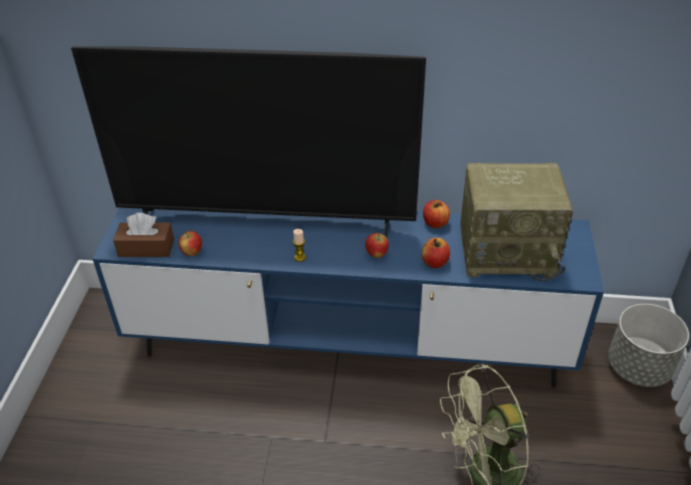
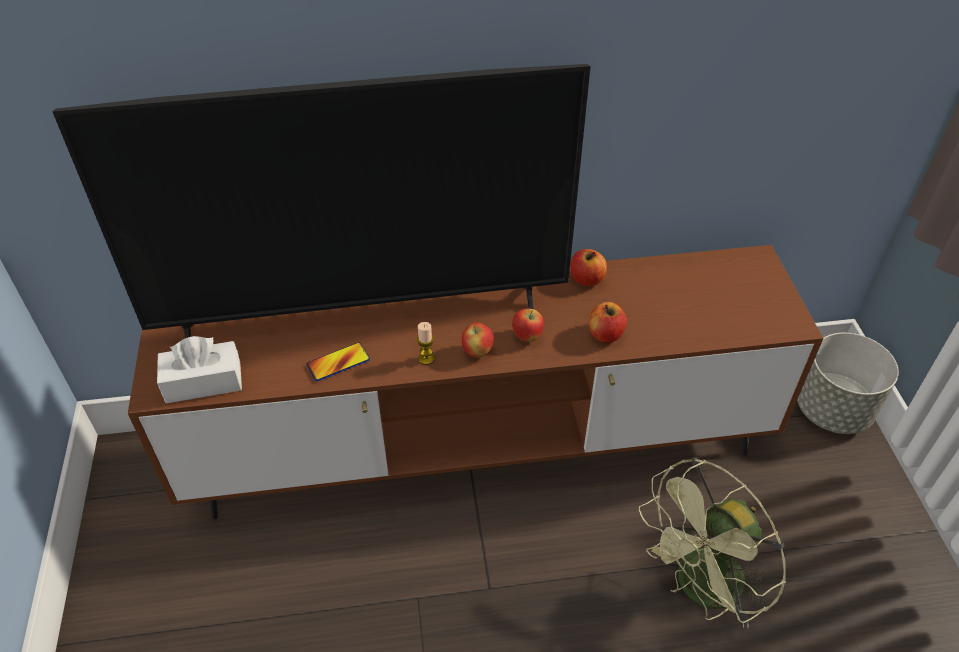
camera: 15 degrees left, 5 degrees up
blue tv stand [93,208,604,388] -> brown tv stand [128,245,823,520]
brown tissue box [113,213,174,257] -> white tissue box [157,336,242,403]
apple [179,231,202,256] -> apple moved to [461,323,494,358]
radio [460,163,573,281] -> none
none -> phone [306,342,370,381]

